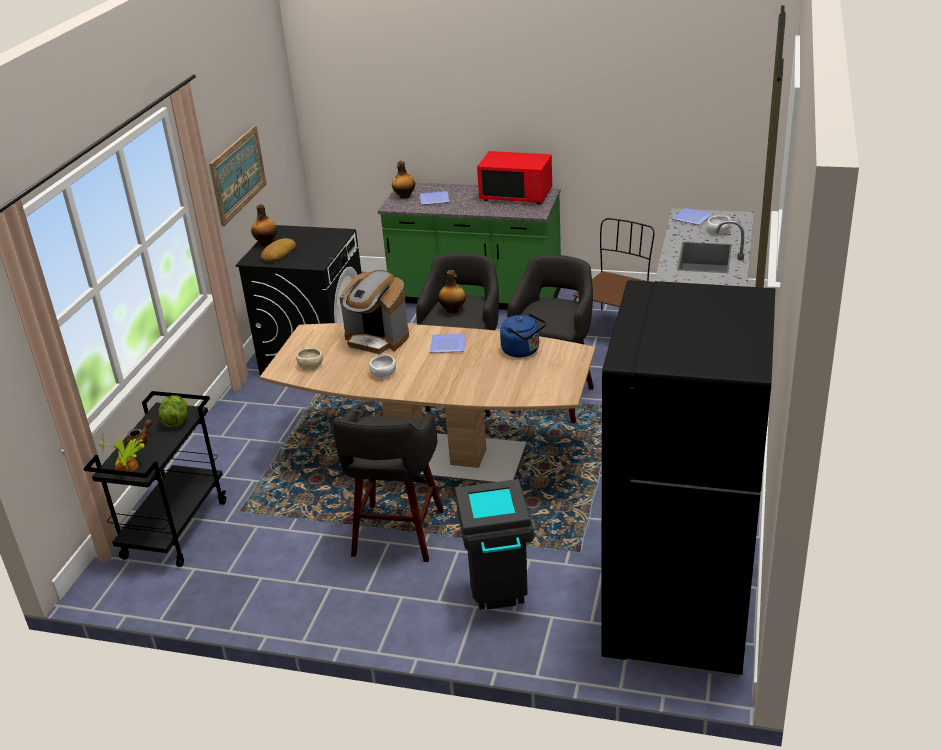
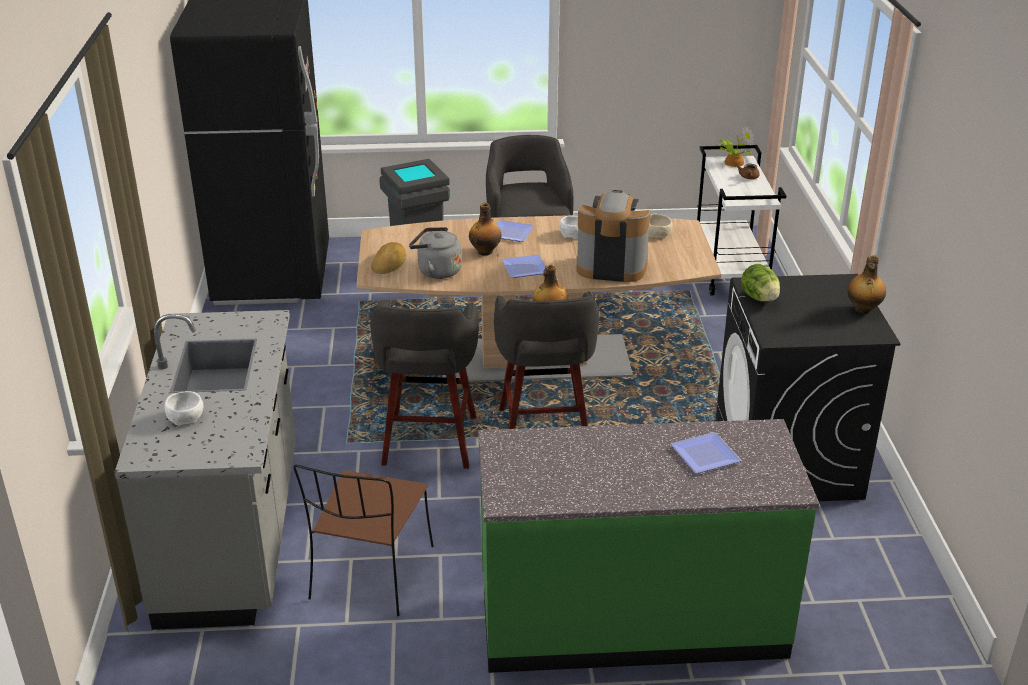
camera: 160 degrees right, 0 degrees up
black cart [83,391,226,567] -> white cart [697,145,786,296]
lettuce [159,395,188,428] -> lettuce moved to [741,264,780,302]
picture [209,125,267,226] -> none
bread [261,238,296,262] -> bread moved to [371,242,406,274]
bottle [392,161,415,199] -> bottle moved to [469,203,501,256]
red microwave [477,151,552,204] -> none
blue kettle [500,313,546,358] -> grey kettle [409,227,462,279]
plate [672,208,712,225] -> plate moved to [497,220,535,242]

